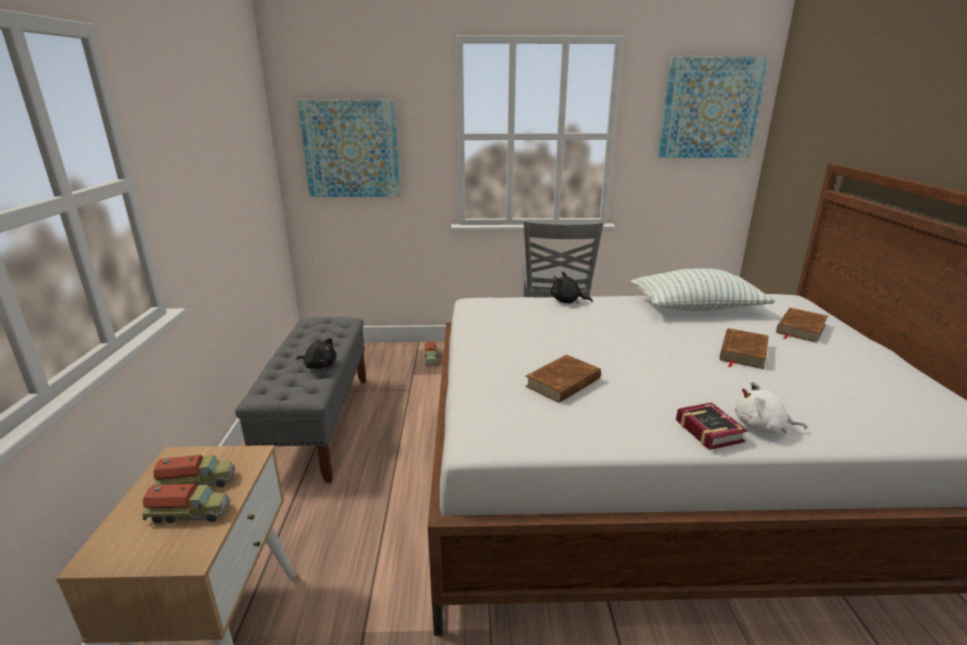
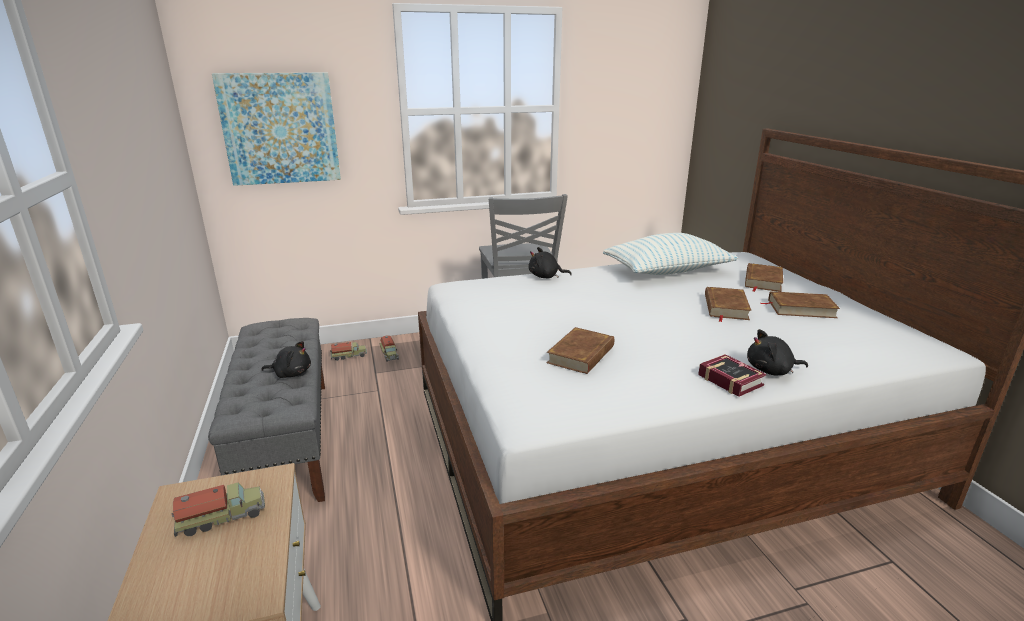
camera: 15 degrees left, 0 degrees up
toy truck [142,484,230,523] -> toy truck moved to [330,342,367,361]
picture [658,56,769,158] -> none
white plush toy [735,381,807,434] -> black plush toy [747,329,808,376]
none -> brown book [760,291,840,318]

